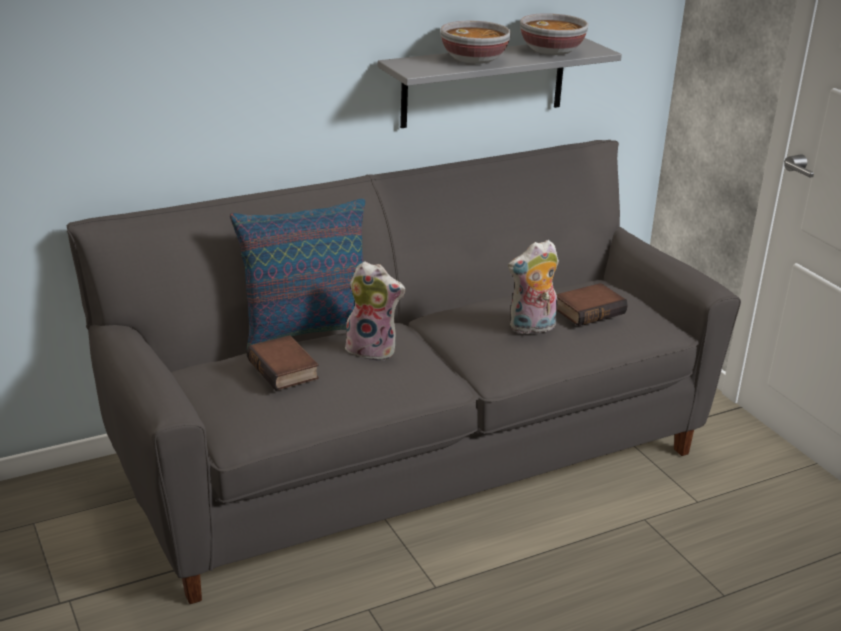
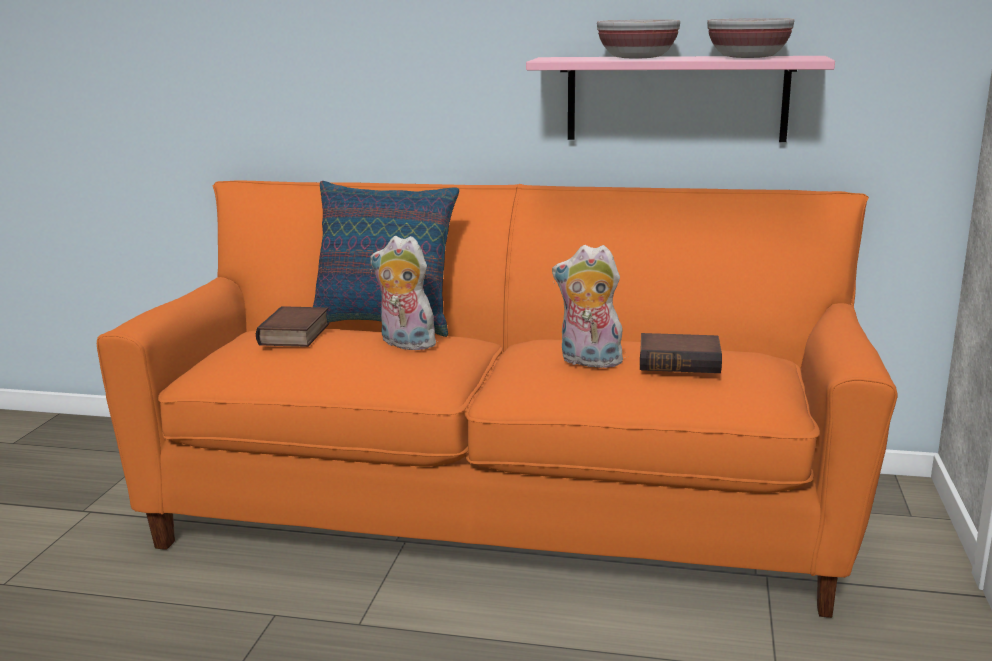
camera: 40 degrees right, 10 degrees down
grey sofa [67,140,741,604] -> orange sofa [97,180,898,618]
plush toy [345,261,405,361] -> plush toy turned 150 degrees clockwise [370,236,436,352]
grey shelf [378,38,622,128] -> pink shelf [526,56,835,142]

